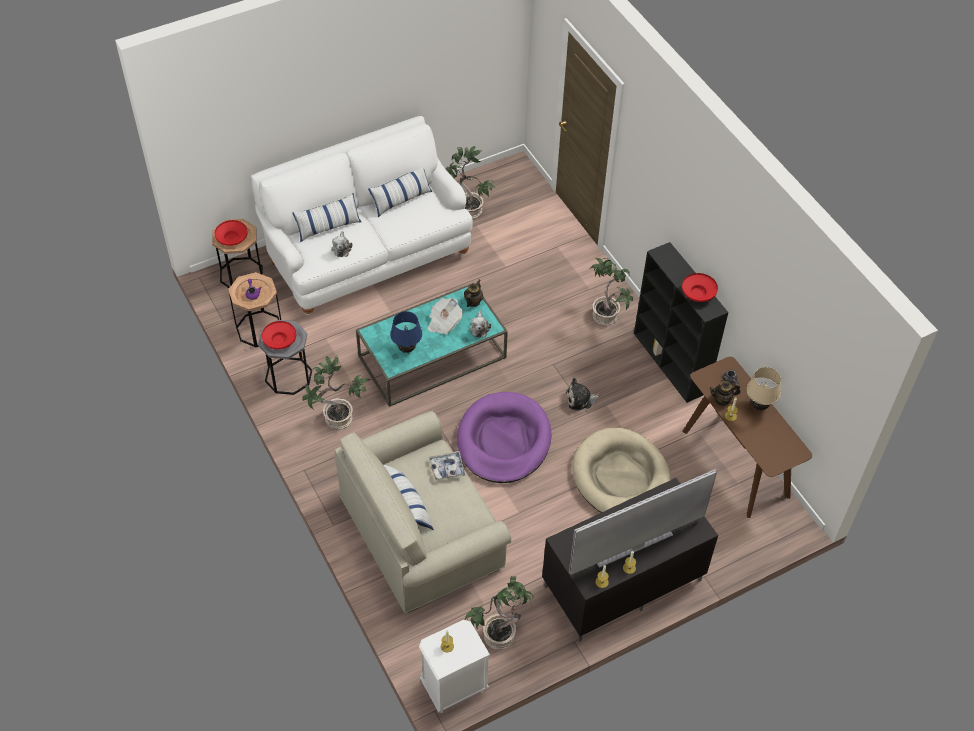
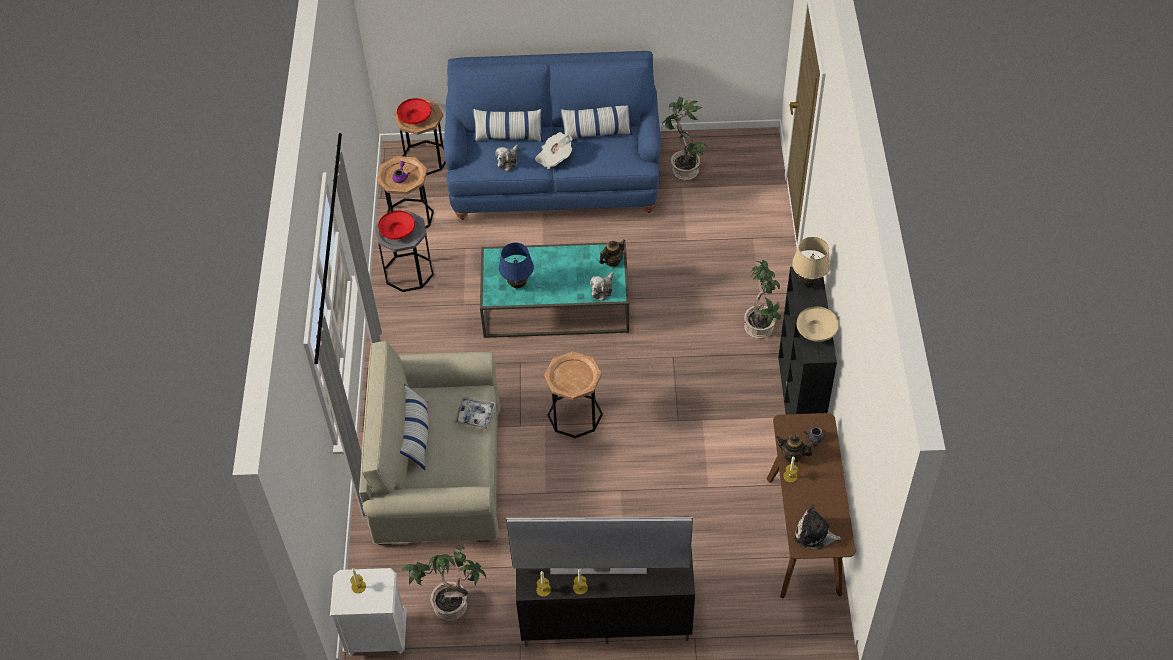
camera: 30 degrees right, 0 degrees up
white sofa [251,116,473,315] -> blue sofa [444,51,661,220]
potted plant [302,354,370,430] -> none
newspaper [428,298,463,335] -> newspaper moved to [535,132,572,169]
purple dog bed [457,392,551,483] -> brown side table [544,351,603,438]
plush toy [566,378,600,411] -> plush toy moved to [794,505,841,549]
beige dog bed [572,428,671,513] -> none
red bowl [682,273,718,302] -> beige bowl [797,306,839,342]
beige table lamp [746,367,781,410] -> beige table lamp moved to [792,237,831,287]

